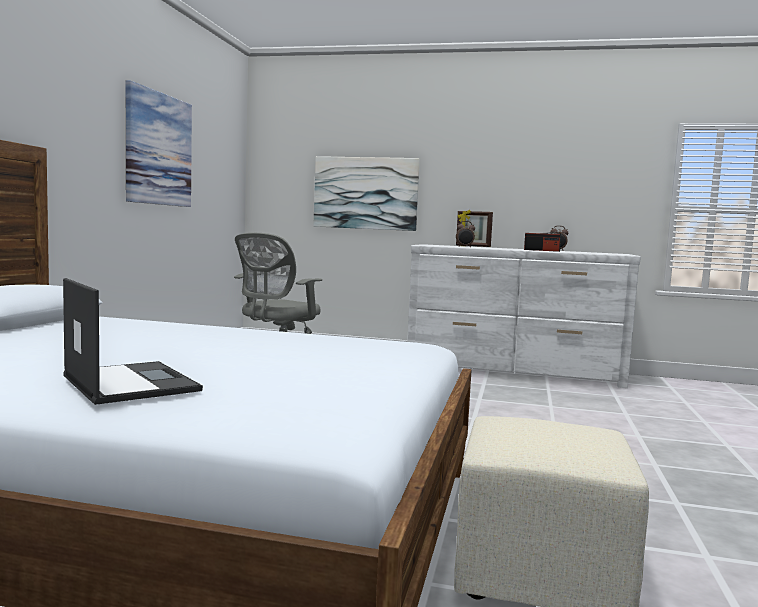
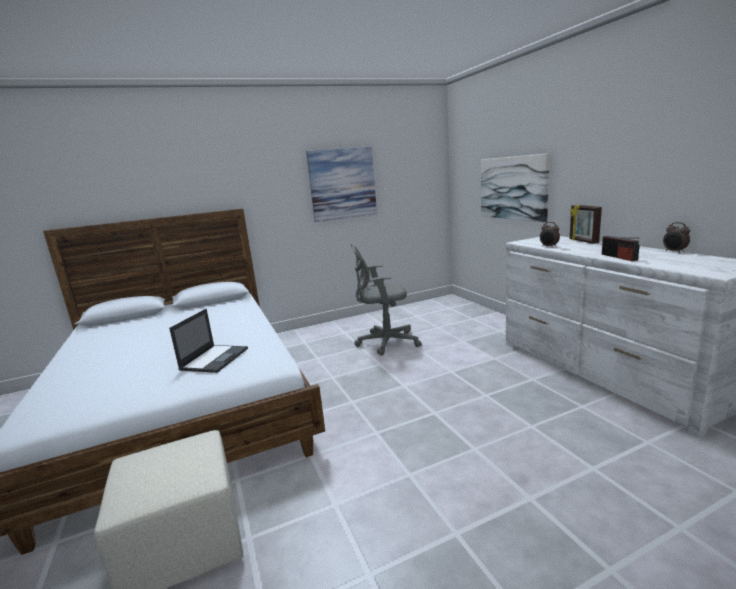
camera: 55 degrees right, 10 degrees up
laptop [63,278,203,405] -> laptop moved to [169,309,248,373]

